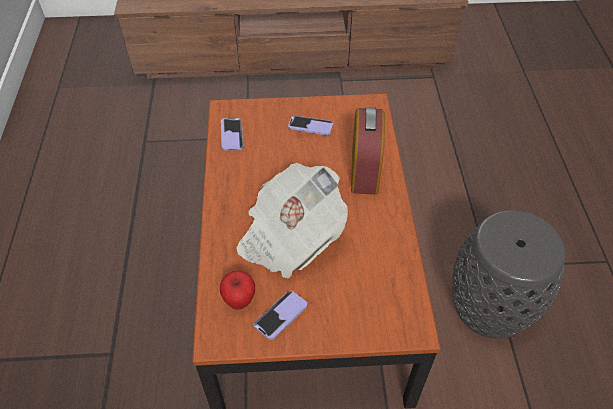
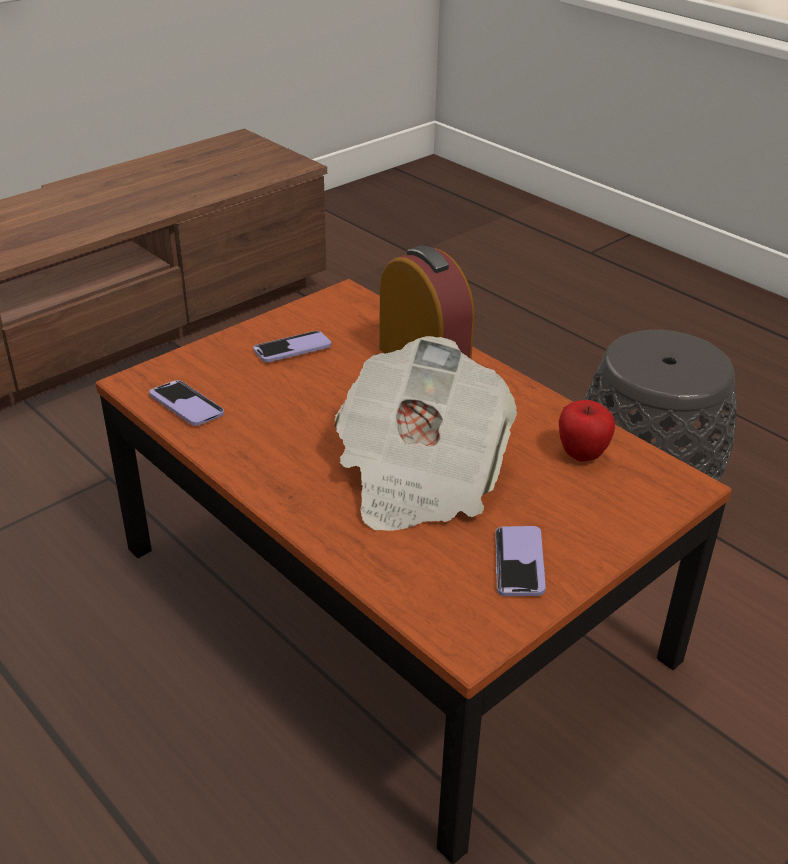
camera: 40 degrees left, 15 degrees down
apple [220,270,255,310] -> apple moved to [559,400,615,462]

